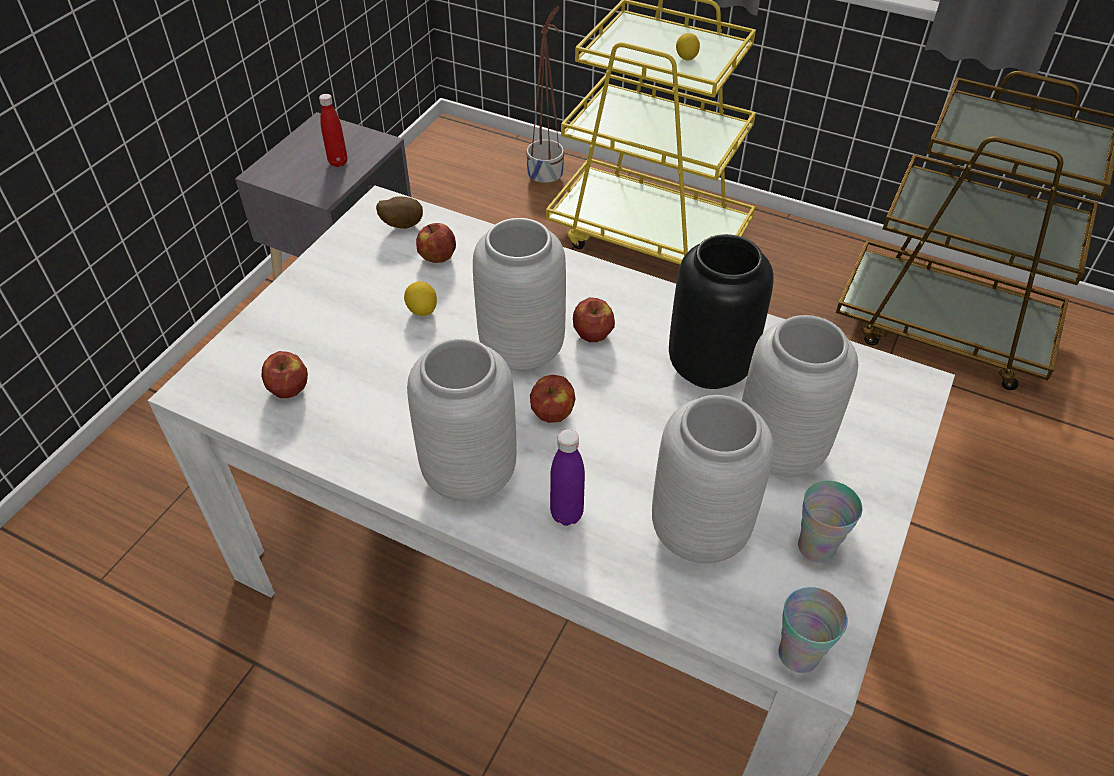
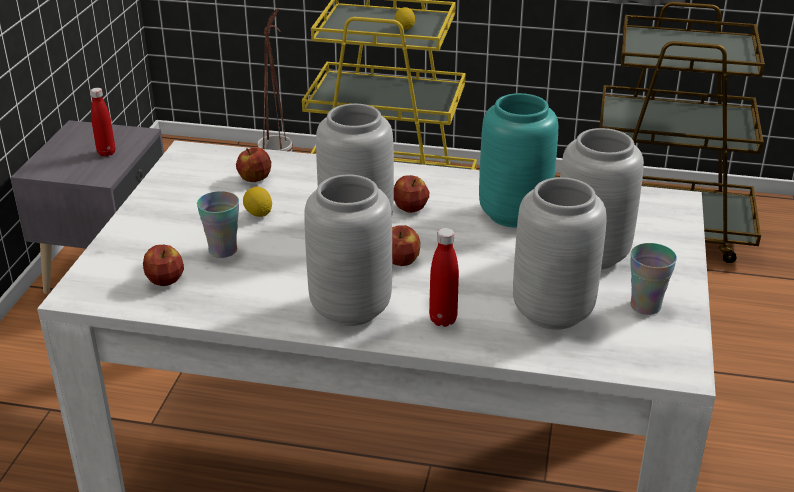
camera: 15 degrees left, 15 degrees down
potato [376,196,423,228] -> none
purple bottle [550,429,585,526] -> red bottle [429,228,459,327]
black vase [669,234,774,389] -> turquoise vase [479,93,558,228]
cup [779,587,848,673] -> cup moved to [197,191,239,258]

